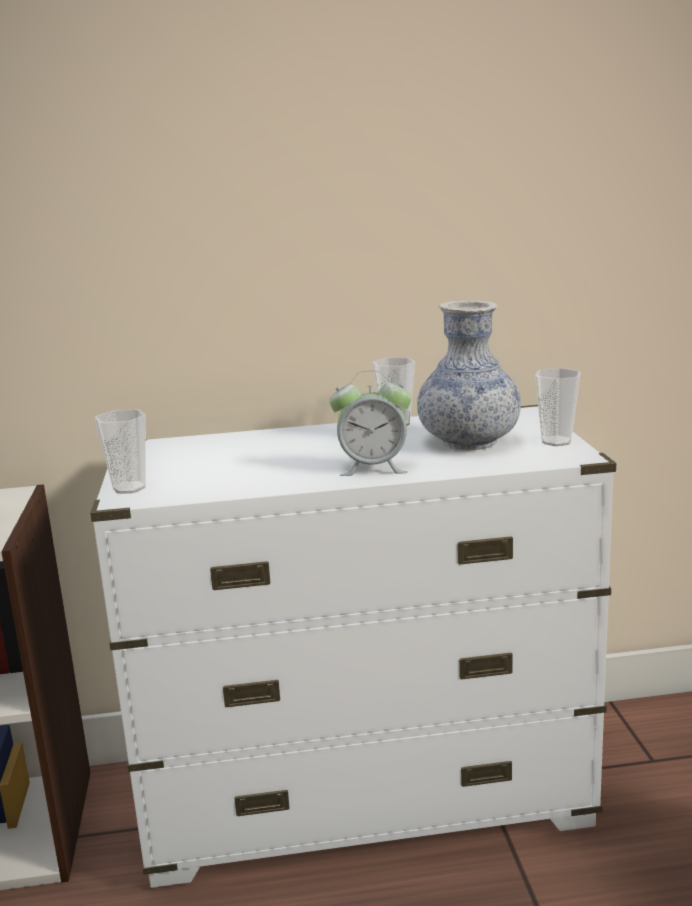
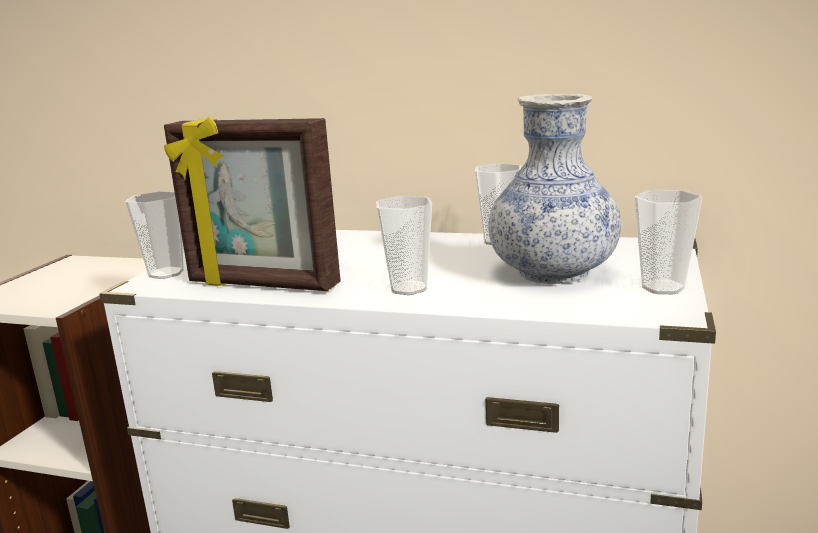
camera: 25 degrees right, 0 degrees up
alarm clock [330,370,411,476] -> cup [376,196,432,295]
none -> picture frame [164,117,341,291]

